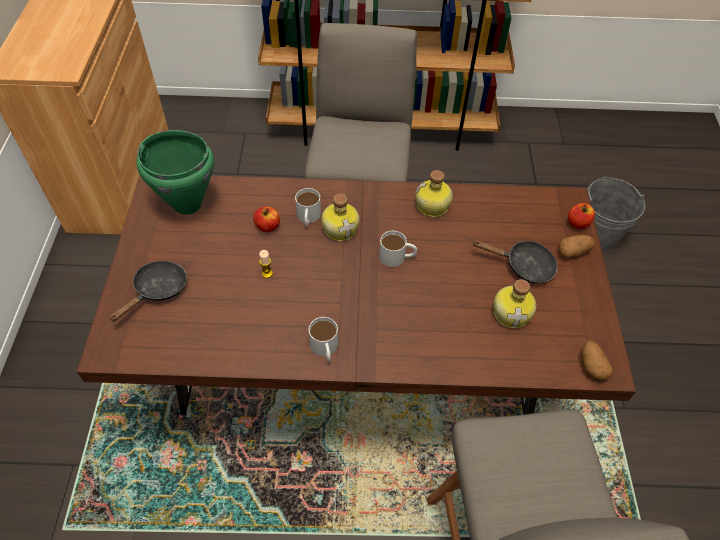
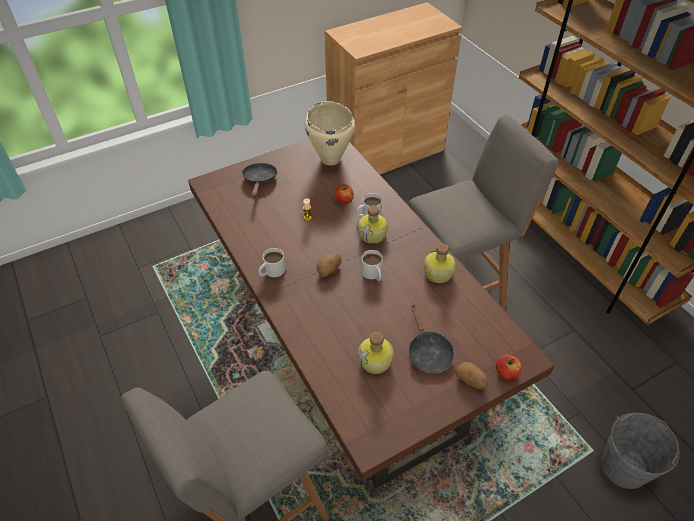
camera: 60 degrees right, 5 degrees down
black frying pan [109,261,187,322] -> black frying pan turned 90 degrees counterclockwise [242,163,277,197]
green cooking pot [136,130,214,215] -> beige cooking pot [305,101,355,165]
potato [582,340,613,380] -> potato moved to [316,253,341,277]

